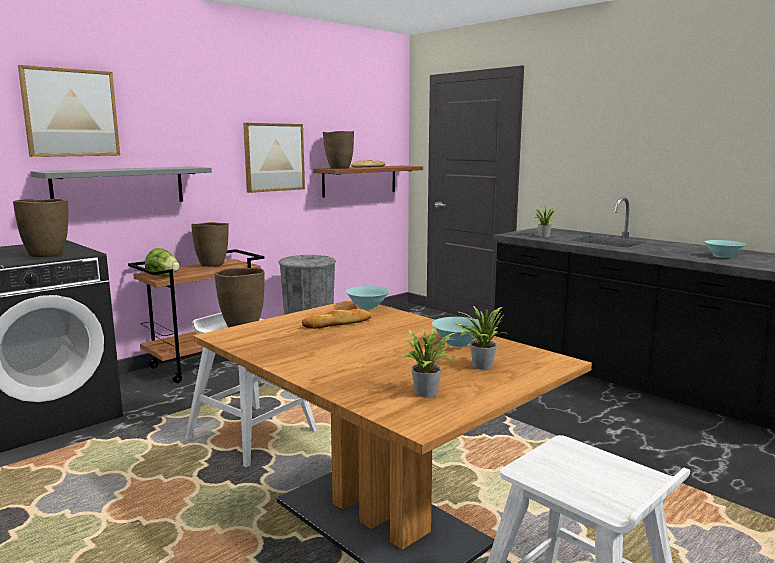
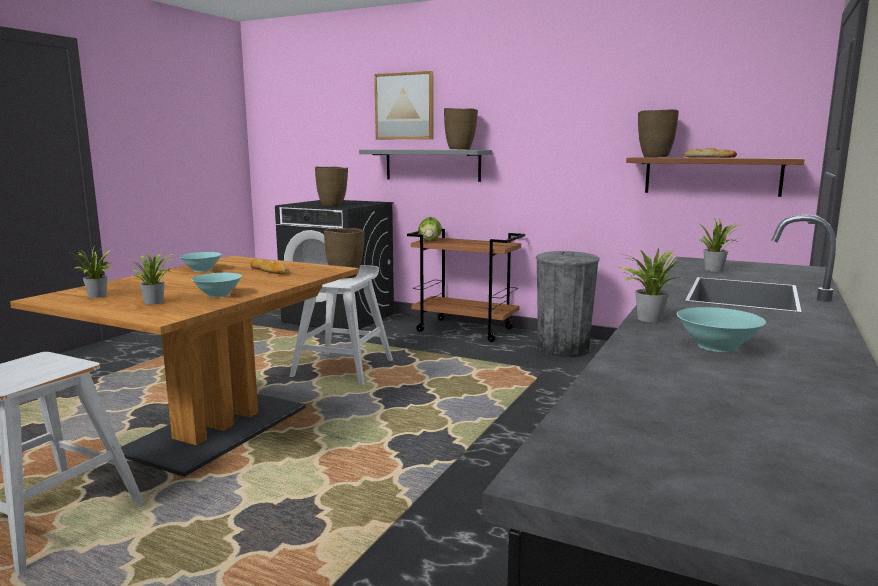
camera: 70 degrees right, 0 degrees up
brown vase [191,222,229,267] -> brown vase moved to [444,108,478,150]
picture [243,123,305,193] -> none
turquoise bowl [346,286,390,310] -> turquoise bowl moved to [179,252,222,272]
none -> potted plant [619,249,682,322]

